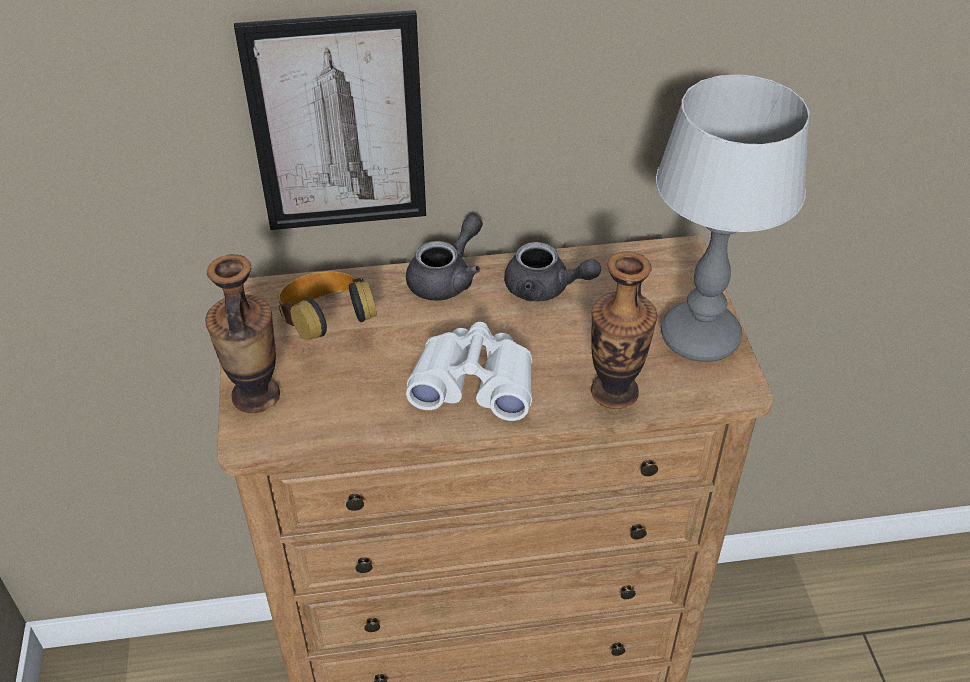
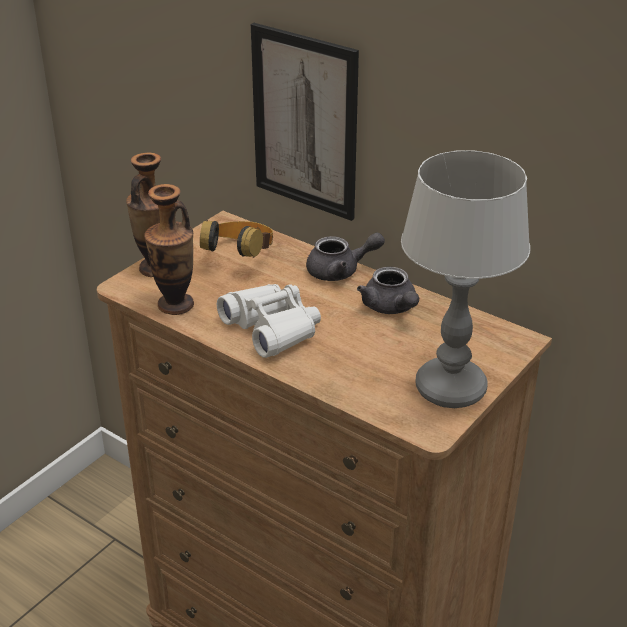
camera: 45 degrees right, 10 degrees down
vase [591,252,657,409] -> vase moved to [144,184,194,315]

